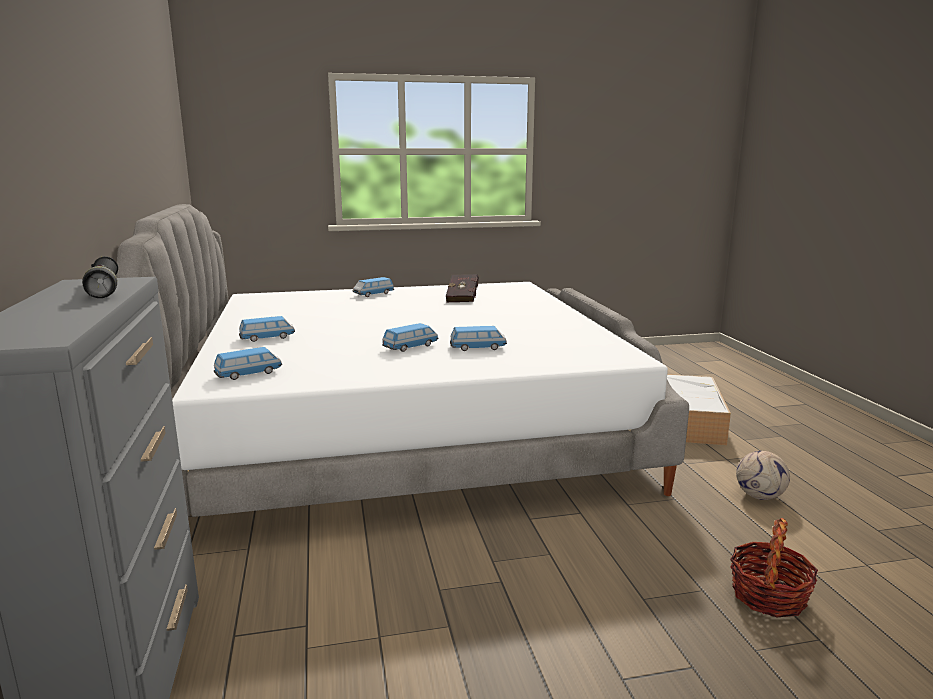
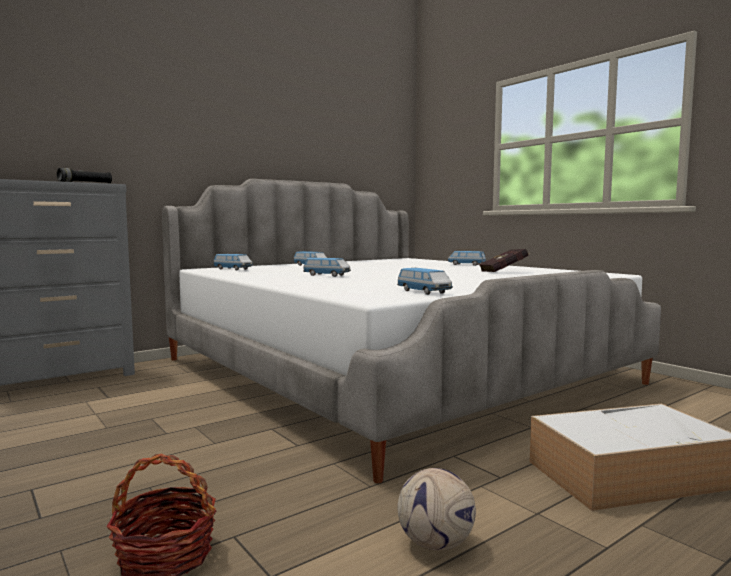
camera: 65 degrees right, 10 degrees down
toy car [450,326,507,351] -> toy car moved to [397,268,453,295]

